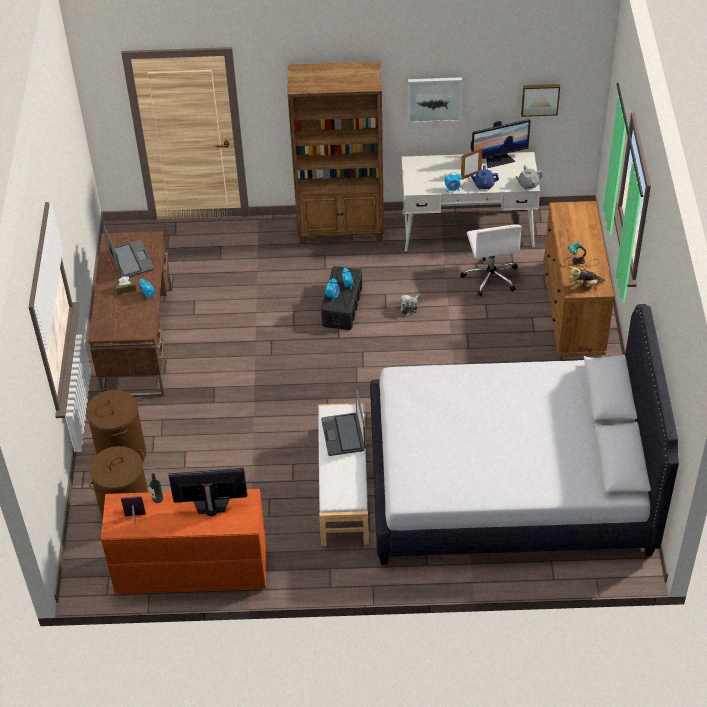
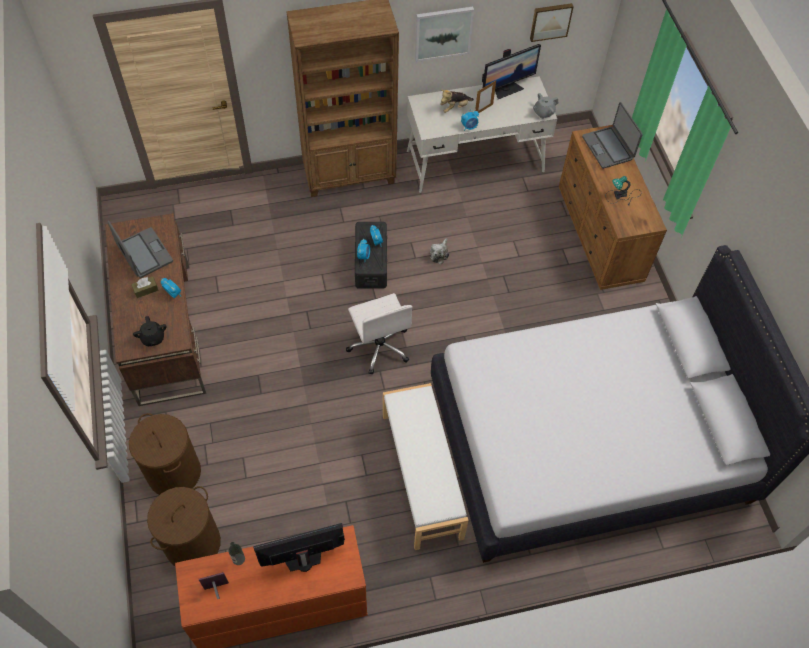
camera: 15 degrees left, 10 degrees up
laptop [321,390,366,456] -> laptop moved to [582,102,643,169]
white office chair [460,224,522,296] -> white office chair moved to [346,293,413,375]
blue teapot [470,165,499,189] -> none
plush toy [568,266,605,290] -> plush toy moved to [440,90,474,113]
none -> black teapot [133,316,167,346]

